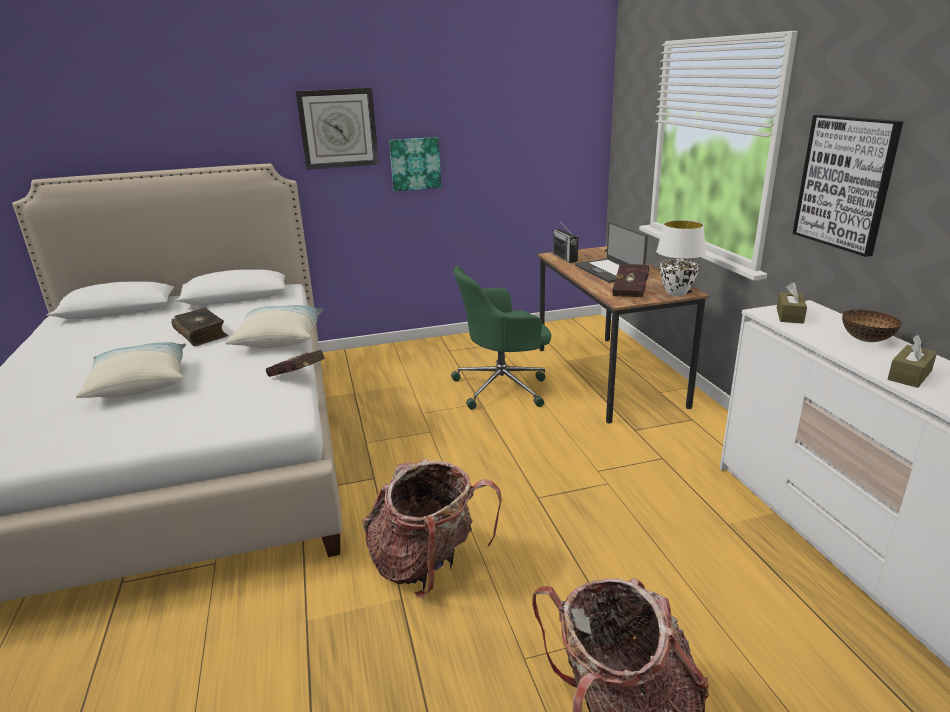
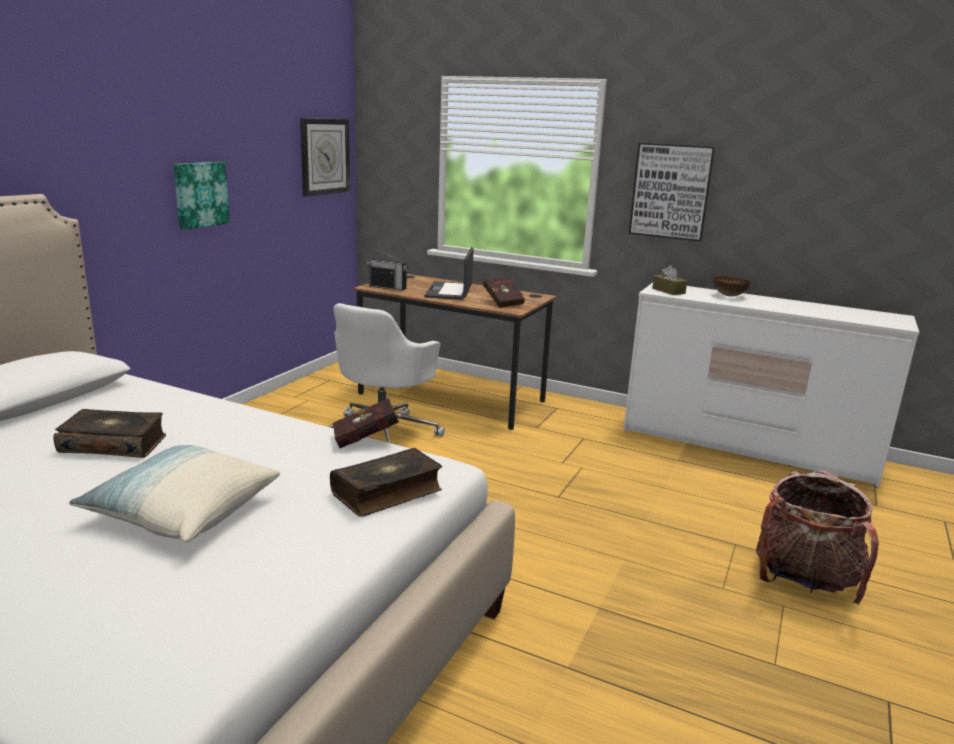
camera: 50 degrees left, 5 degrees down
pillow [225,305,323,348] -> none
wall clock [296,88,379,170] -> wall clock moved to [300,118,350,197]
backpack [362,459,502,598] -> none
green office chair [451,266,551,410] -> white office chair [328,303,445,443]
laptop [575,222,648,283] -> laptop turned 75 degrees clockwise [424,247,474,300]
white table lamp [656,220,706,296] -> none
brown tissue box [888,335,937,388] -> none
none -> book [330,448,442,517]

